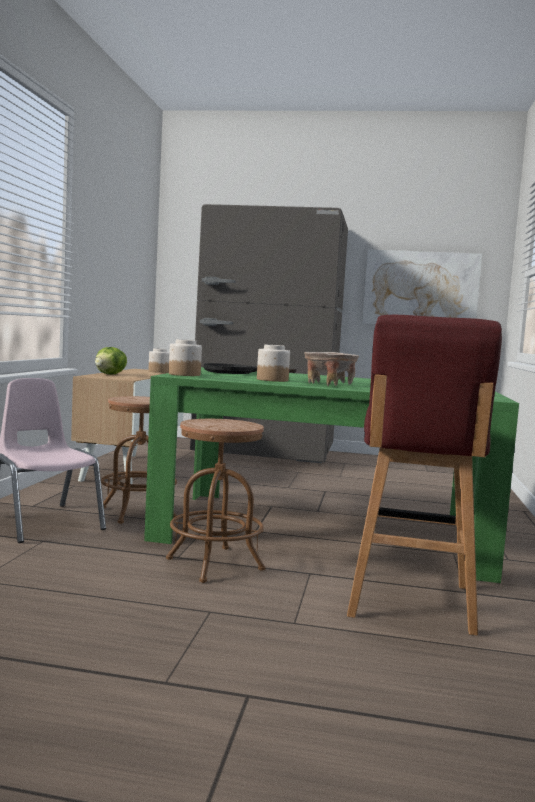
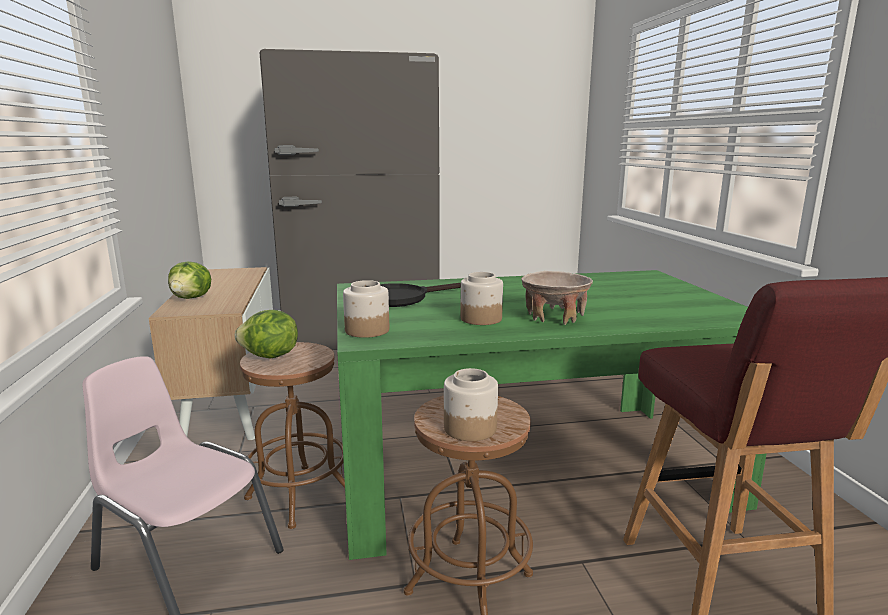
camera: 20 degrees left, 10 degrees up
jar [148,348,169,373] -> jar moved to [444,368,498,441]
picture [362,249,482,324] -> none
none -> lettuce [235,310,298,359]

